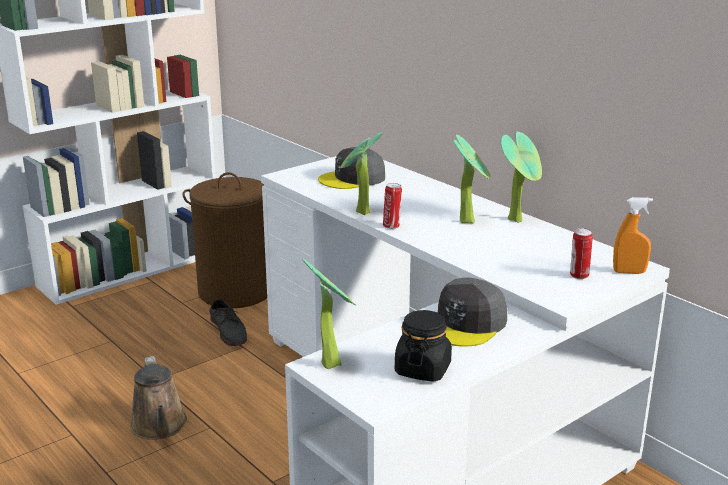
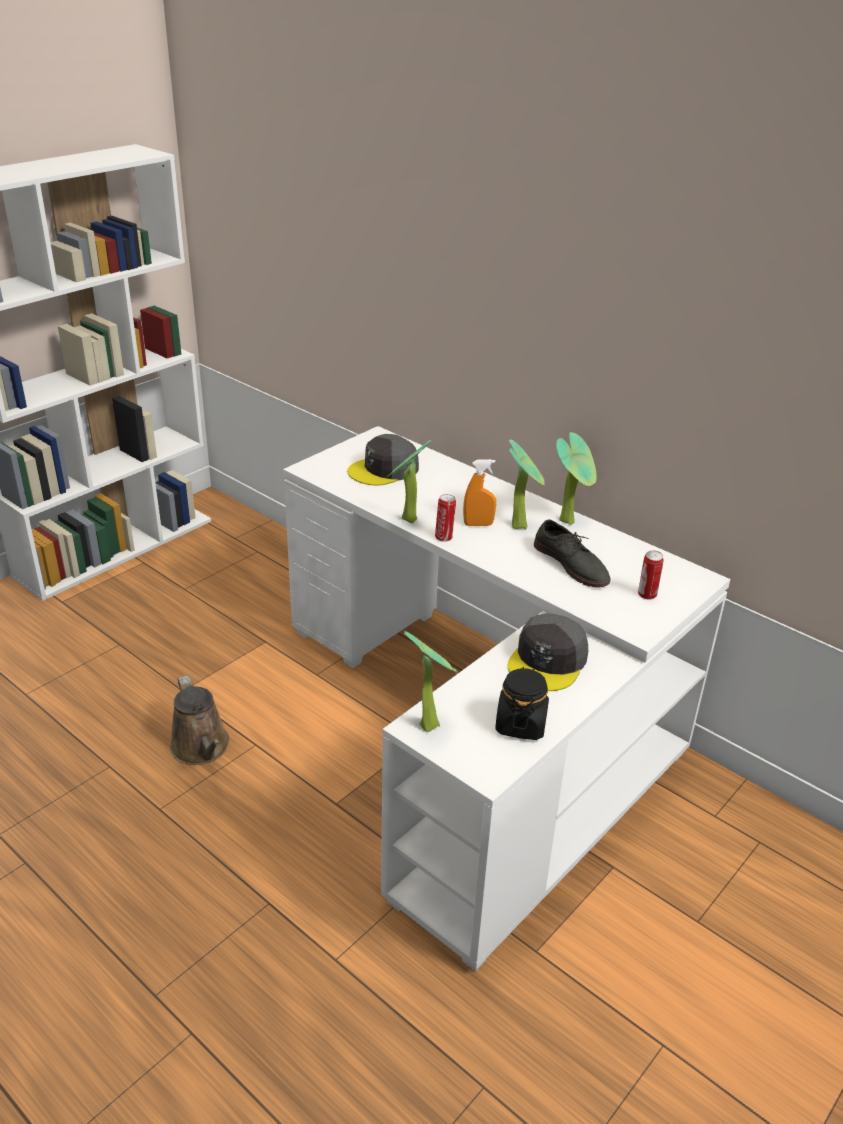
camera: 10 degrees left, 10 degrees up
brown laundry basket [183,172,267,308] -> none
grey shoe [209,299,247,346] -> grey shoe moved to [534,519,611,588]
orange spray bottle [613,197,653,274] -> orange spray bottle moved to [463,459,496,526]

